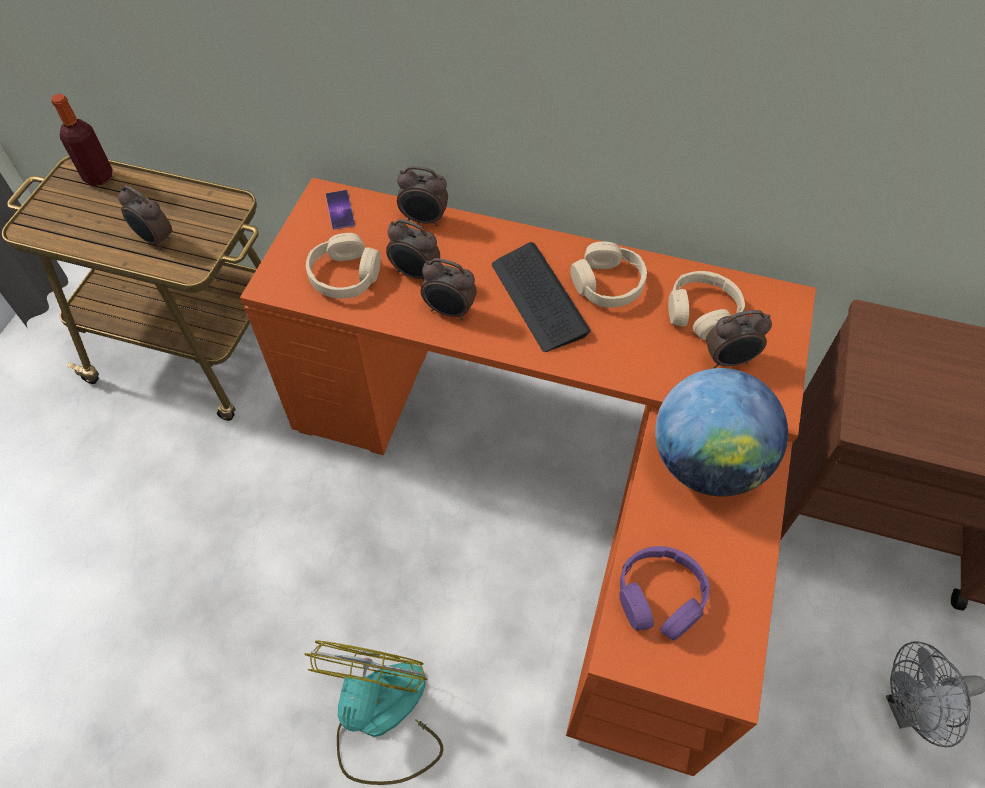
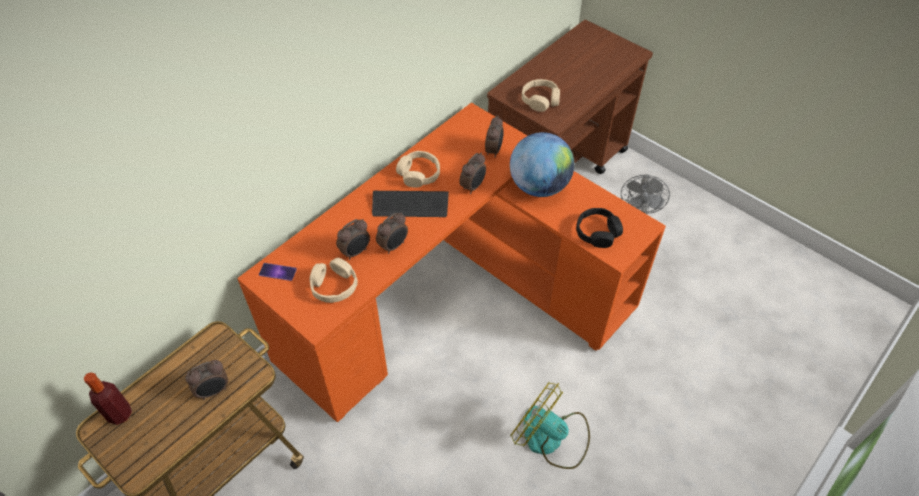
camera: 65 degrees left, 5 degrees down
alarm clock [397,166,448,226] -> alarm clock moved to [459,153,486,194]
purple headphones [619,546,710,641] -> black headphones [576,208,623,248]
beige headphones [668,271,745,340] -> beige headphones moved to [522,79,560,112]

